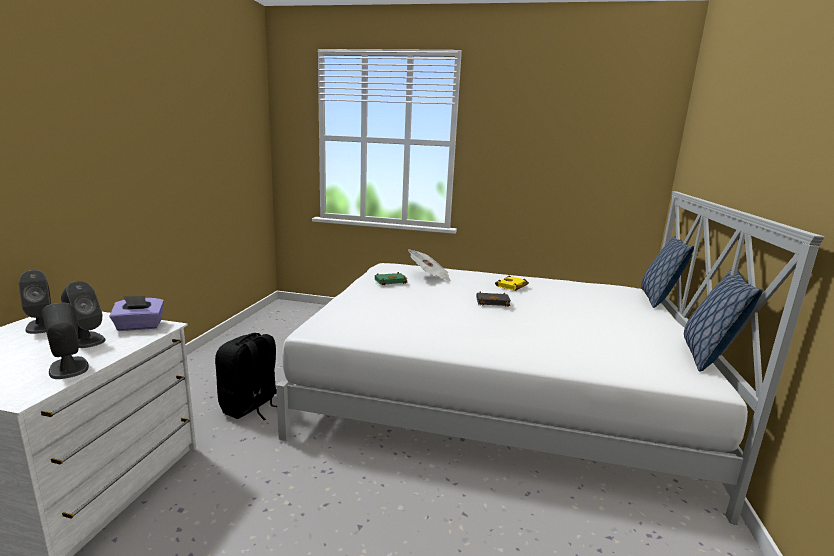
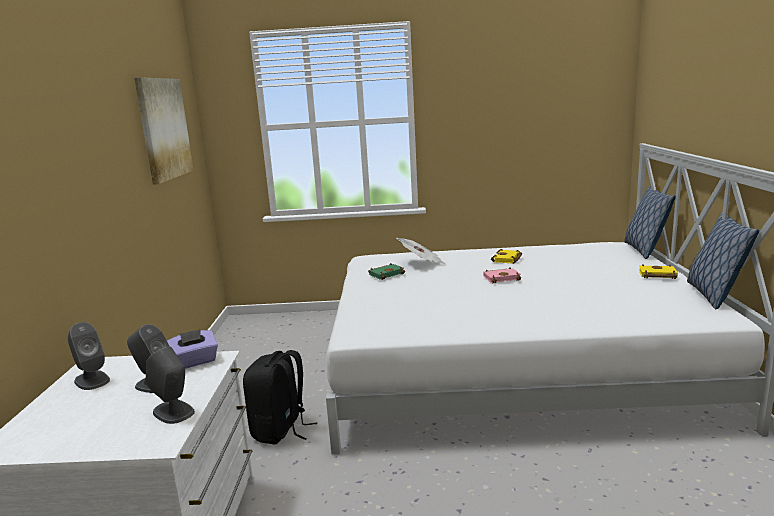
camera: 10 degrees left, 0 degrees up
black book [476,292,511,307] -> pink book [484,267,521,283]
none -> picture [134,77,194,185]
none -> yellow book [639,264,678,279]

